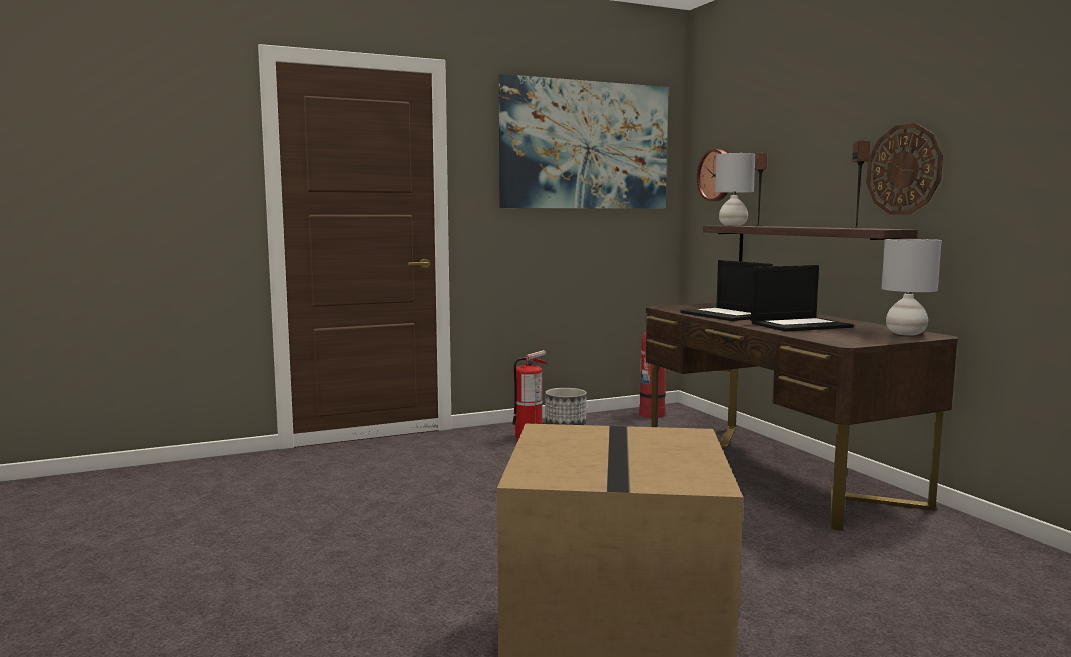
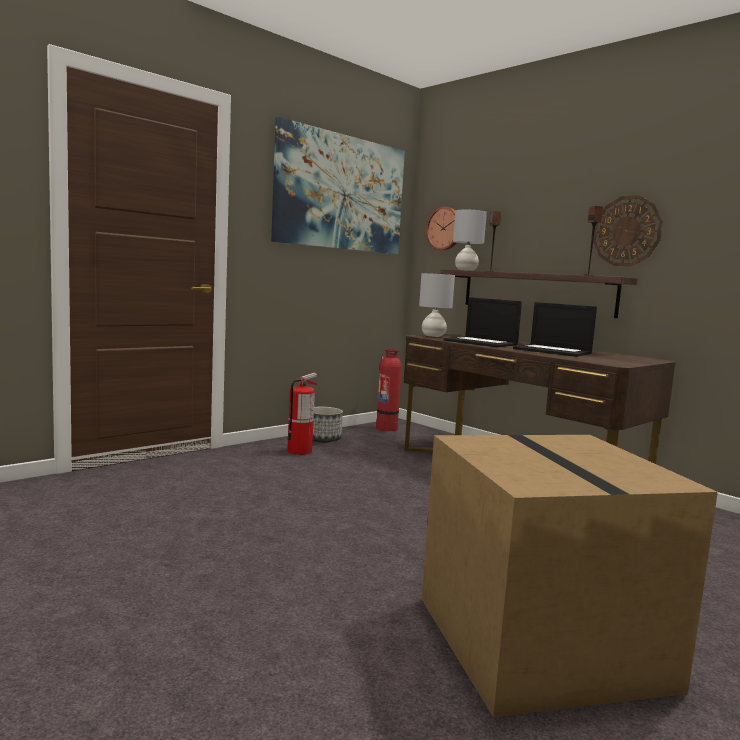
camera: 20 degrees left, 0 degrees up
laptop [751,265,854,332] -> laptop turned 75 degrees clockwise [513,302,597,357]
grey table lamp [881,239,942,336] -> grey table lamp moved to [419,273,455,337]

